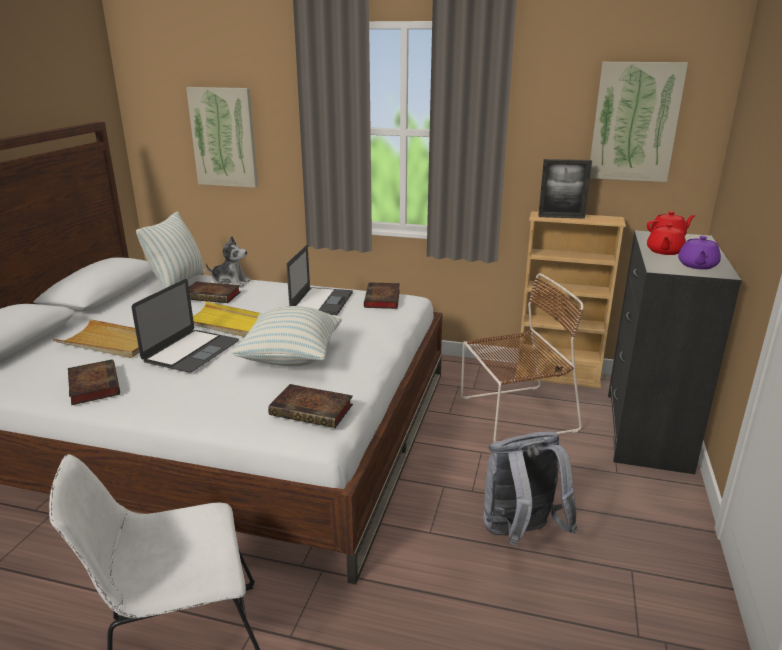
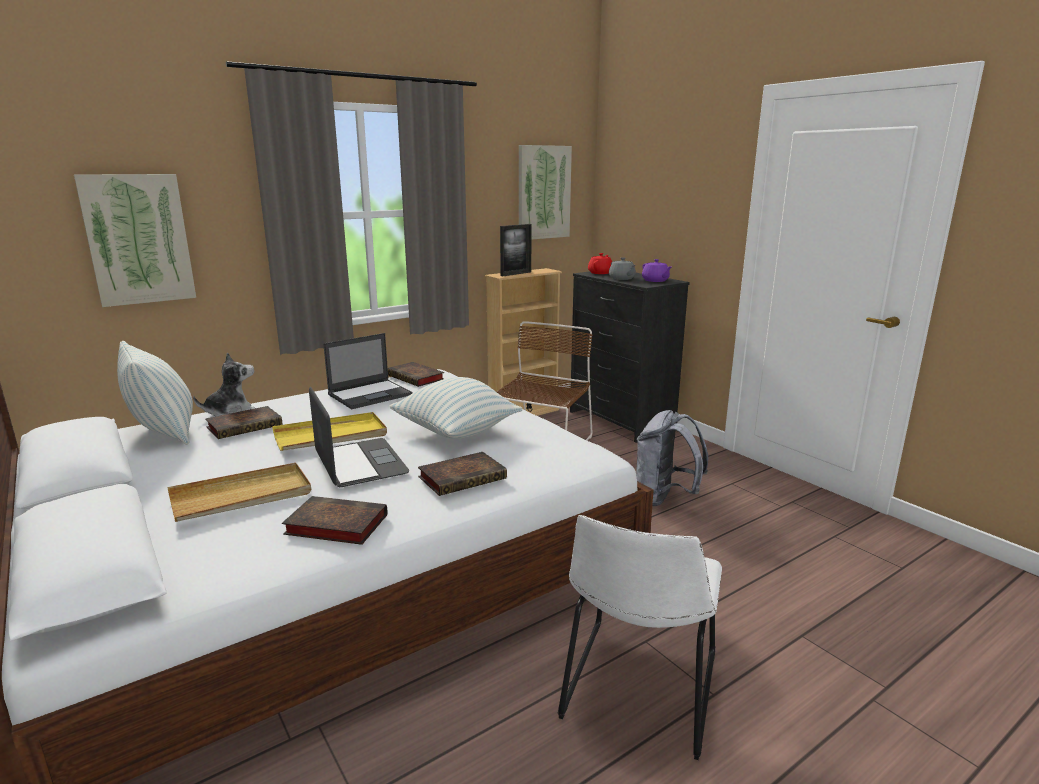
camera: 50 degrees left, 5 degrees down
book [268,384,353,428] -> book moved to [418,452,507,496]
laptop [286,245,353,315] -> laptop turned 90 degrees clockwise [323,333,413,409]
red teapot [647,223,686,255] -> grey teapot [609,257,636,280]

